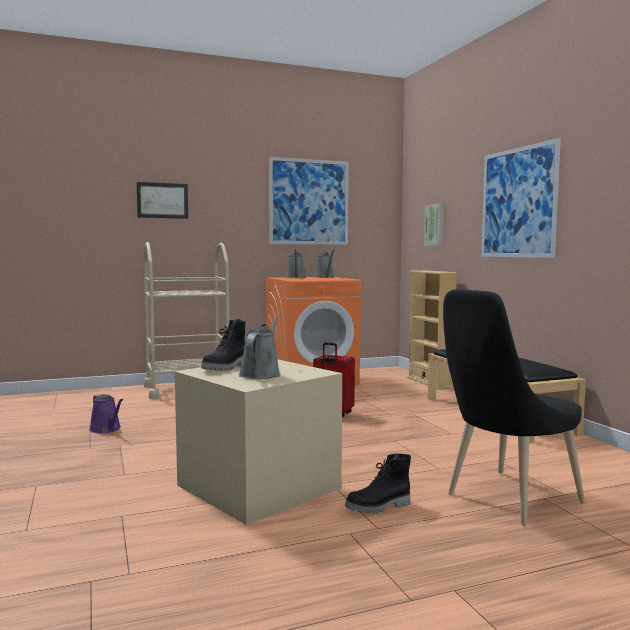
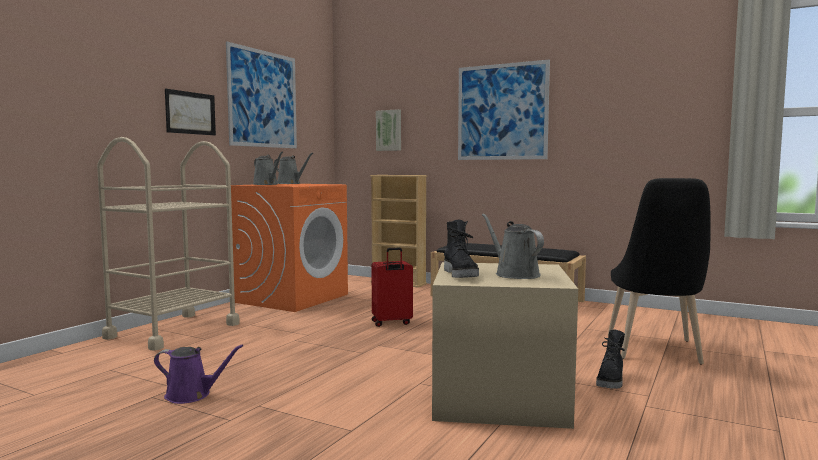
camera: 40 degrees left, 0 degrees up
picture [137,182,188,219] -> picture moved to [165,89,216,135]

